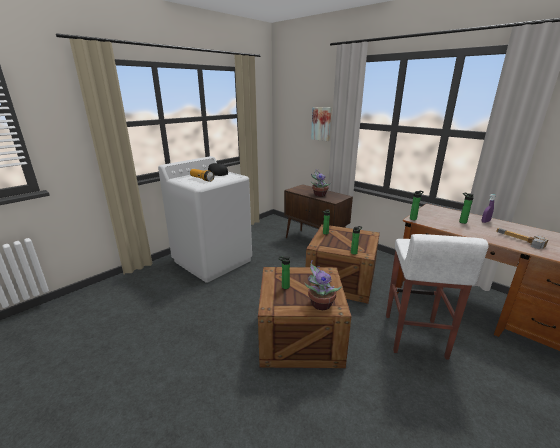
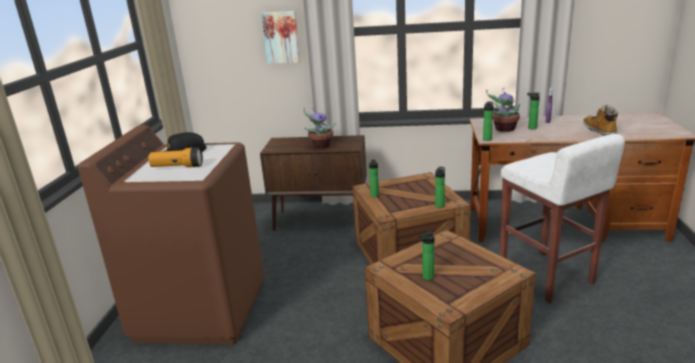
camera: 35 degrees left, 0 degrees up
white washing machine [158,156,252,283] -> brown washing machine [78,125,264,345]
potted plant [305,260,342,310] -> potted plant moved to [486,88,520,132]
hammer [496,228,549,249] -> boot [583,104,618,136]

